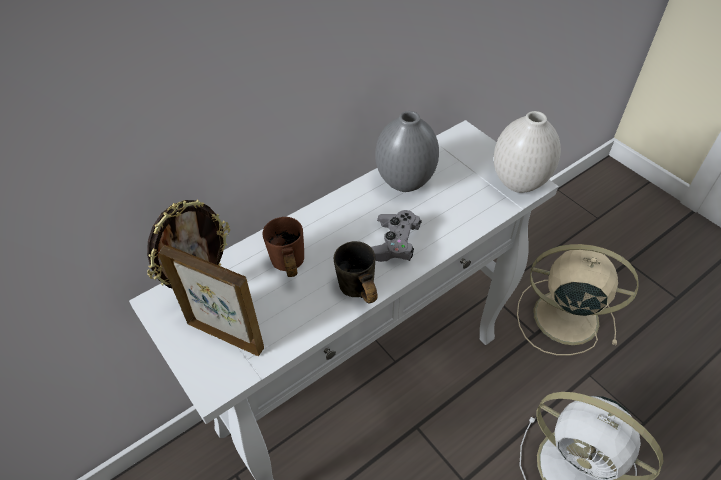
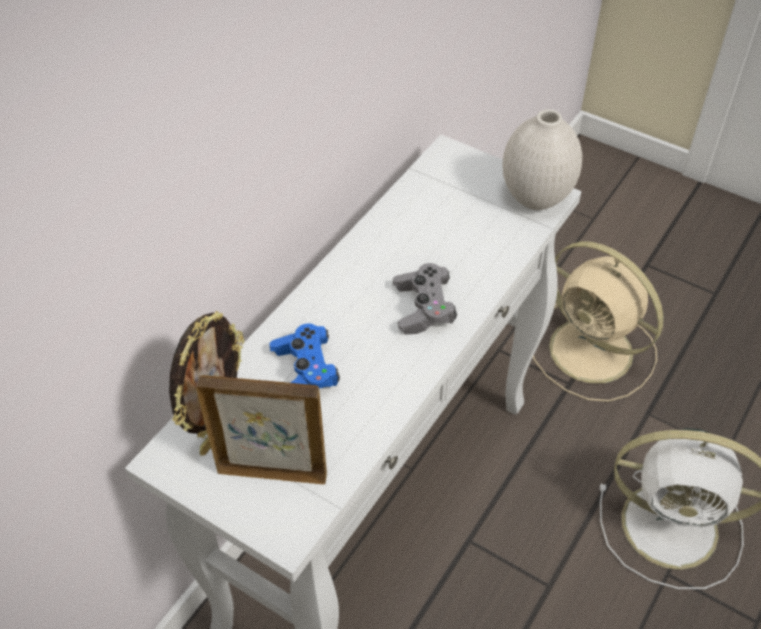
camera: 20 degrees left, 0 degrees up
brown mug [263,217,304,277] -> blue game controller [270,323,340,388]
grey mug [334,241,378,303] -> none
grey vase [375,111,439,192] -> none
beige fan [517,244,639,356] -> beige fan turned 135 degrees counterclockwise [533,242,664,402]

